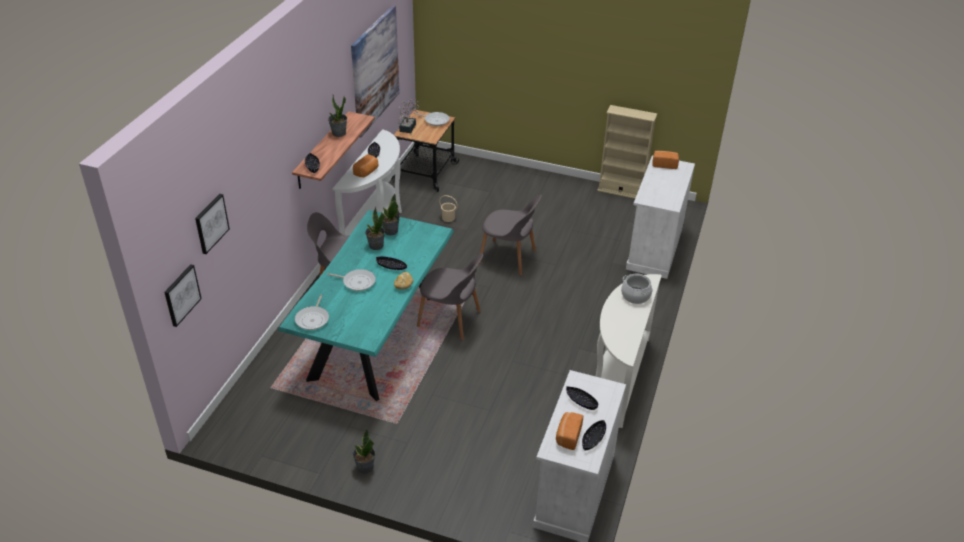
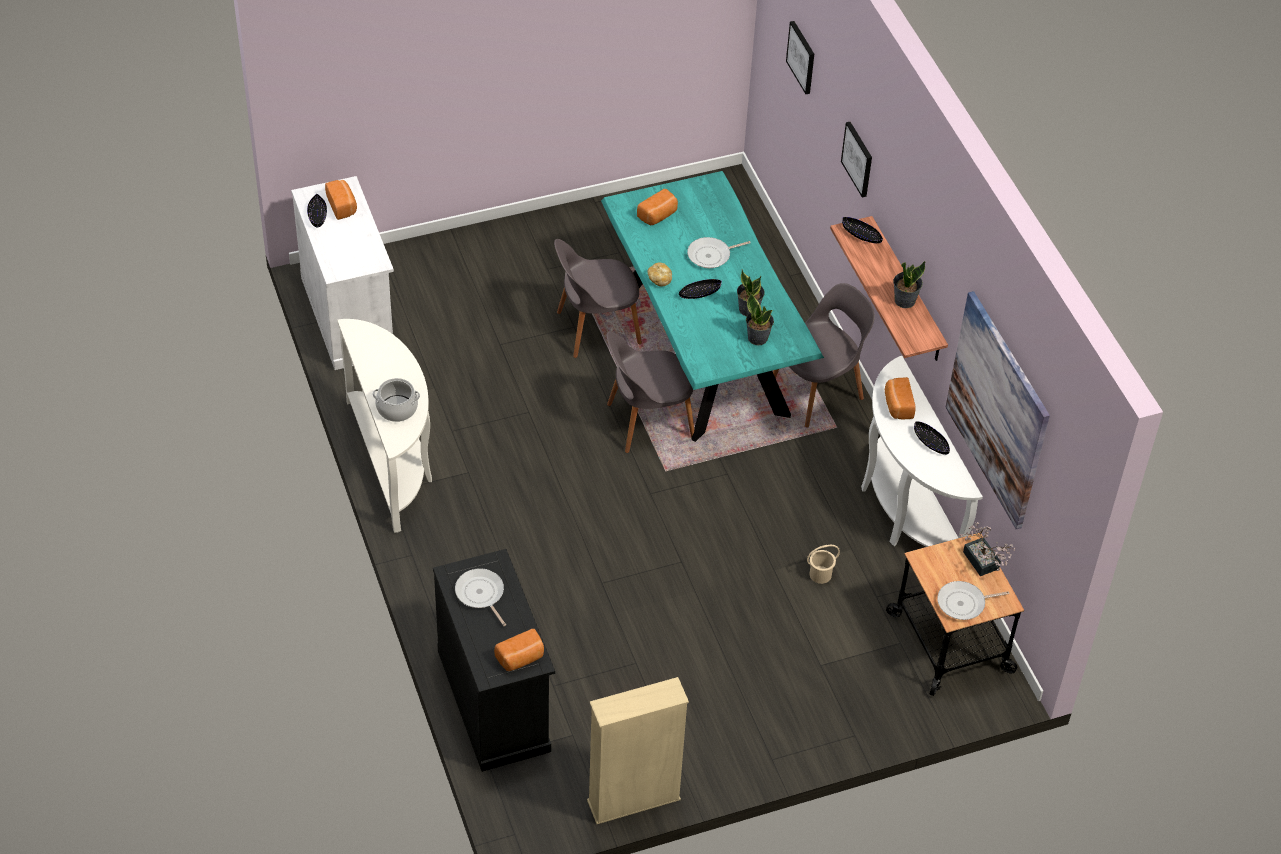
camera: 140 degrees right, 10 degrees up
picture [164,264,202,327] -> picture moved to [841,122,872,197]
frying pan [295,295,329,330] -> frying pan moved to [455,568,506,626]
potted plant [353,429,375,473] -> none
grey chair [479,194,542,276] -> grey chair moved to [554,239,642,358]
black bowl [566,386,598,410] -> none
white cabinet [626,155,695,279] -> black cabinet [433,549,555,772]
none -> bread [637,189,678,225]

